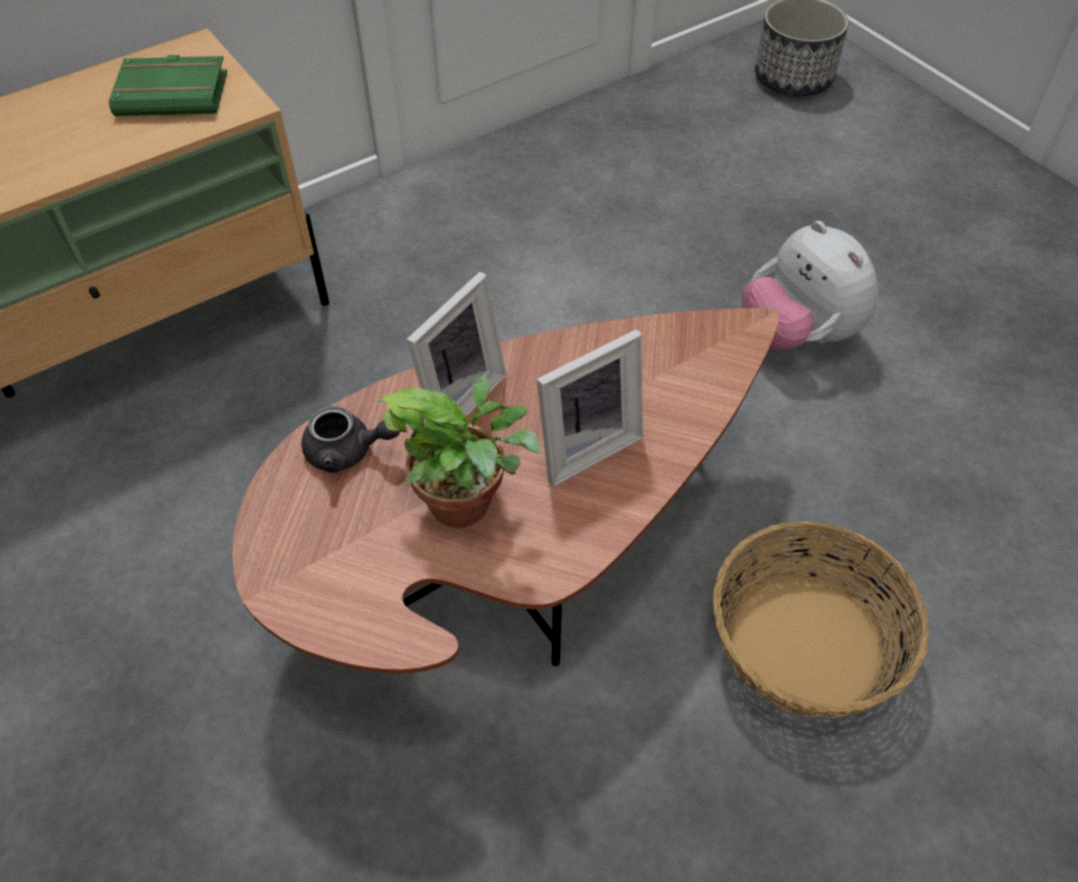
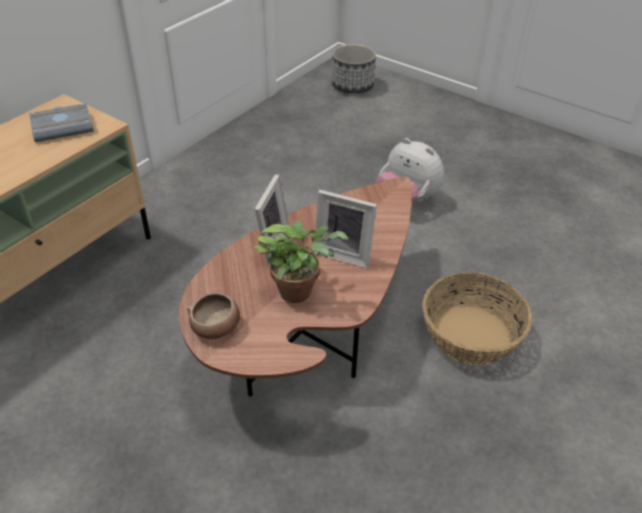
camera: 20 degrees left, 10 degrees down
green book [109,55,227,116] -> grey book [29,103,94,142]
grey teapot [302,406,400,473] -> none
picture frame [537,329,643,486] -> picture frame turned 75 degrees clockwise [314,190,377,268]
none -> bowl [187,293,240,339]

